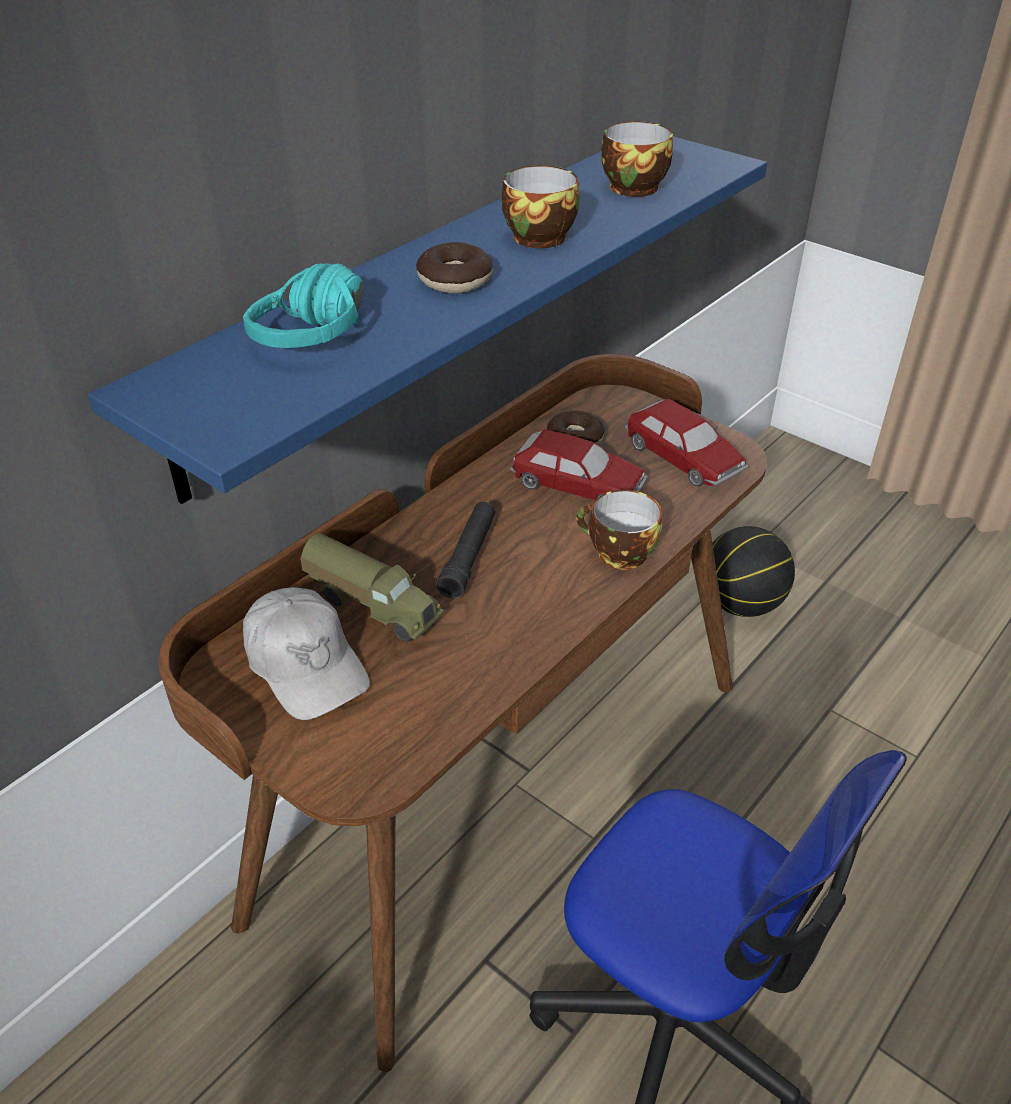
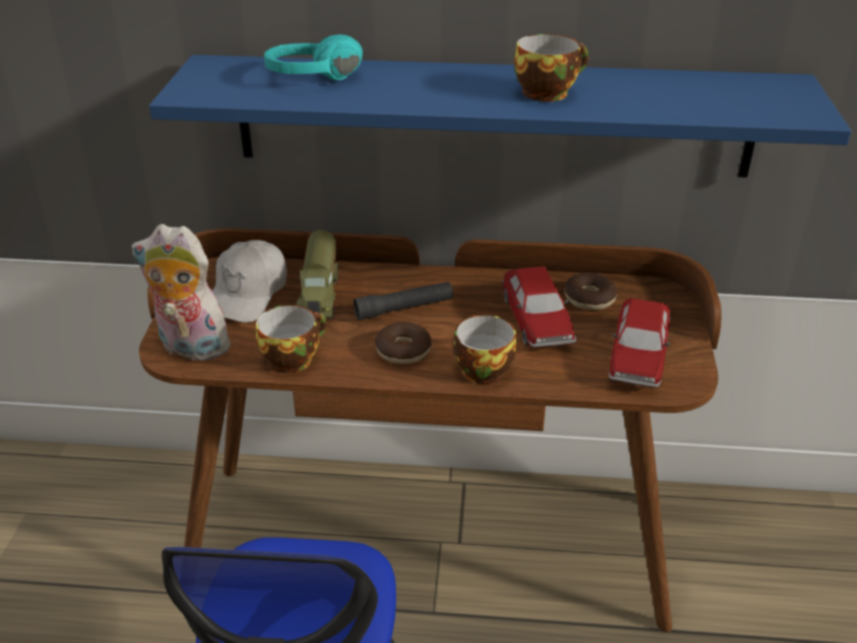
camera: 55 degrees right, 5 degrees down
donut [416,242,493,294] -> donut moved to [375,322,432,364]
cup [601,121,673,197] -> cup moved to [256,305,327,373]
basketball [712,526,795,617] -> none
none -> plush toy [131,224,234,361]

